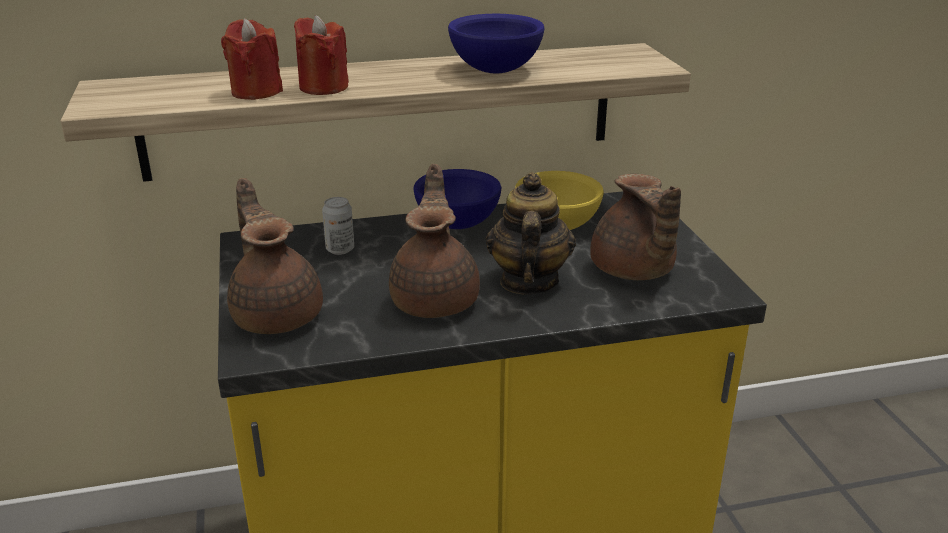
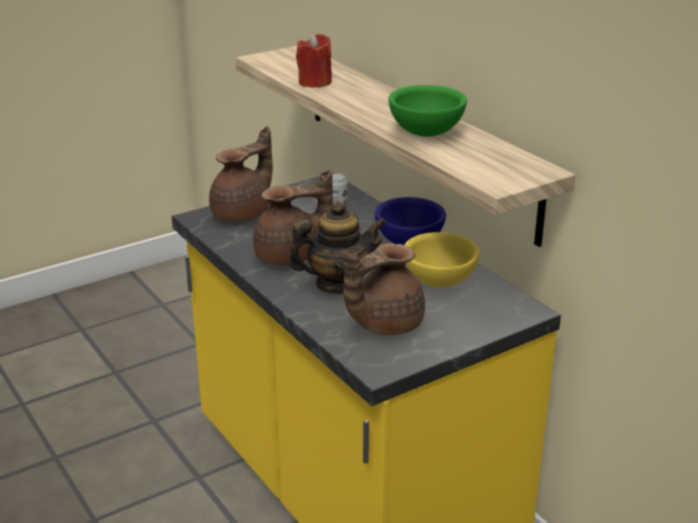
camera: 70 degrees right, 0 degrees up
red candle [294,15,349,95] -> none
blue bowl [448,14,545,73] -> green bowl [388,85,467,137]

